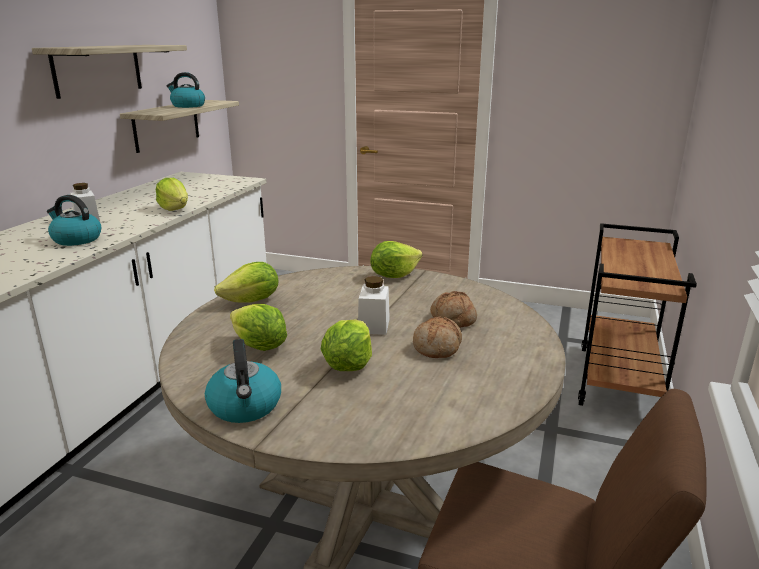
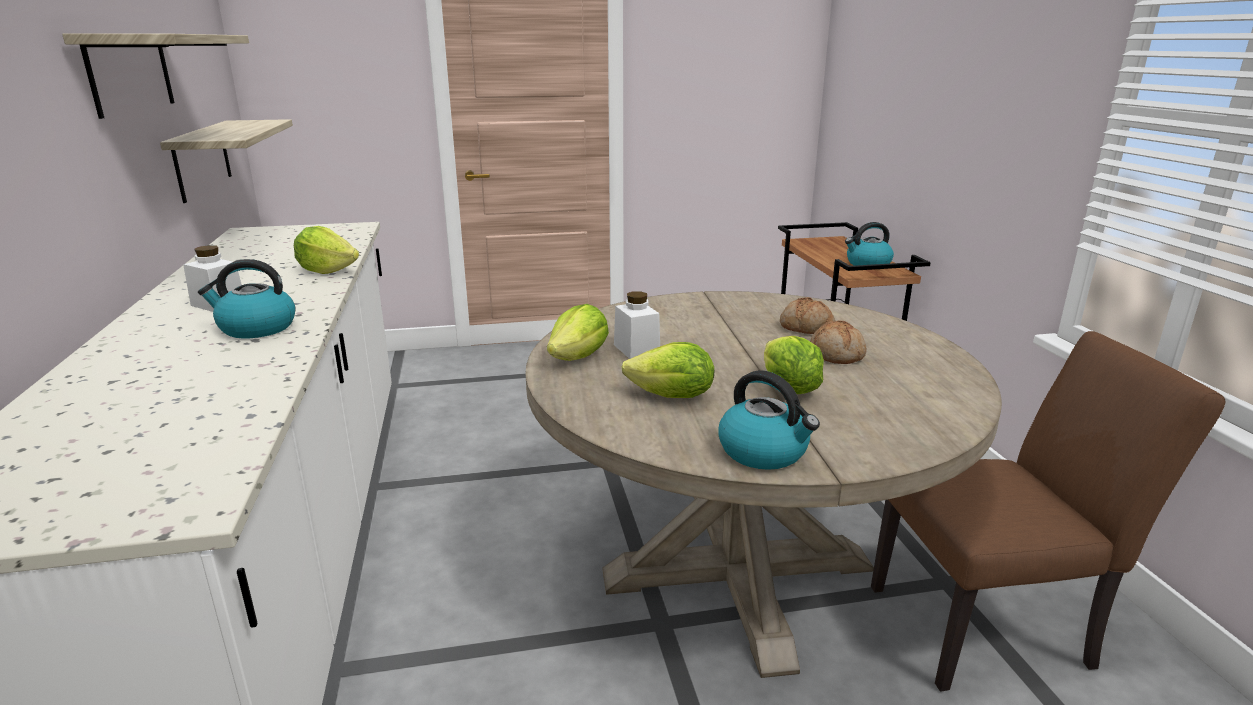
camera: 30 degrees left, 0 degrees up
kettle [167,72,205,108] -> kettle moved to [845,222,894,266]
white jar [358,276,390,335] -> white jar moved to [614,291,660,359]
lettuce [370,241,423,278] -> none

